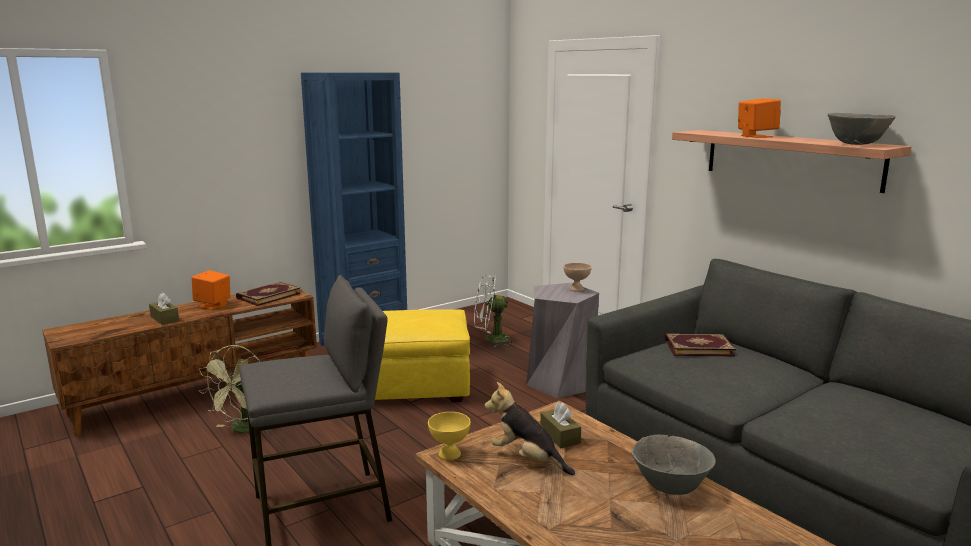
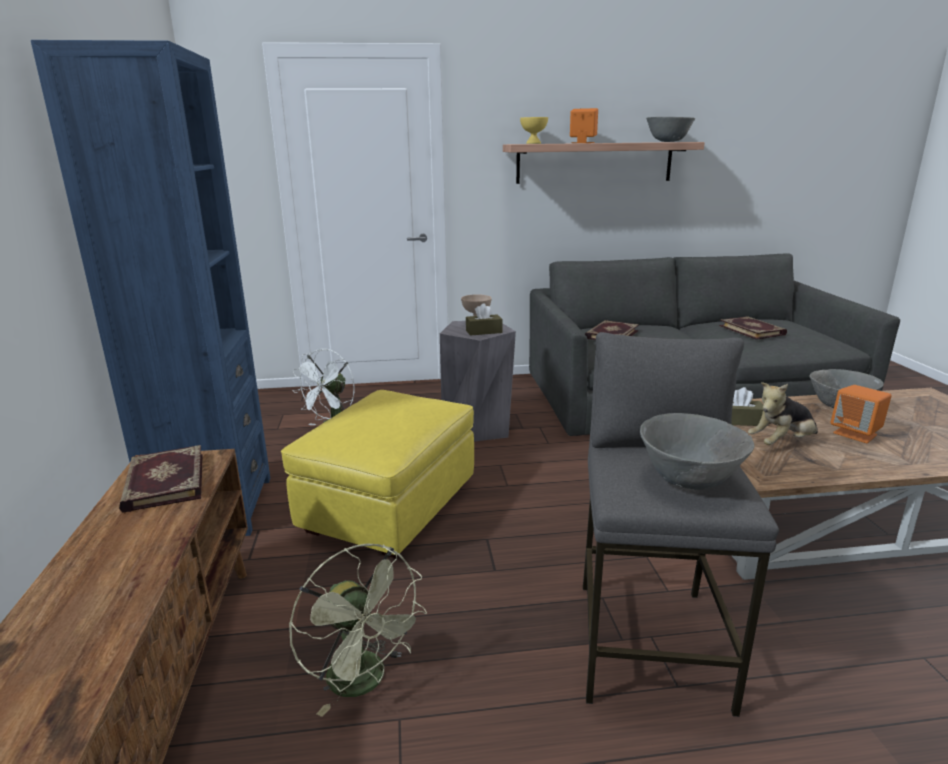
camera: 60 degrees left, 5 degrees up
brown tissue box [149,293,179,325] -> brown tissue box moved to [466,303,502,336]
orange speaker [192,270,230,310] -> orange speaker moved to [830,385,892,443]
yellow bowl [428,412,471,461] -> yellow bowl moved to [520,117,548,144]
none -> grey bowl [640,413,755,490]
none -> book [719,316,787,340]

